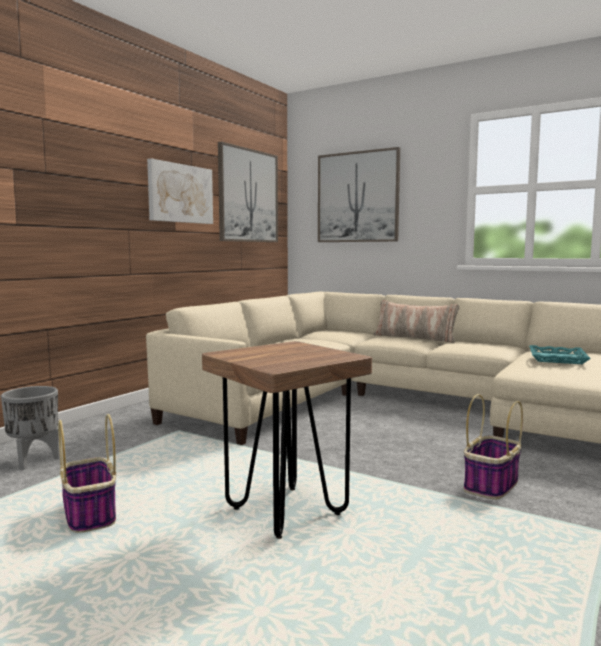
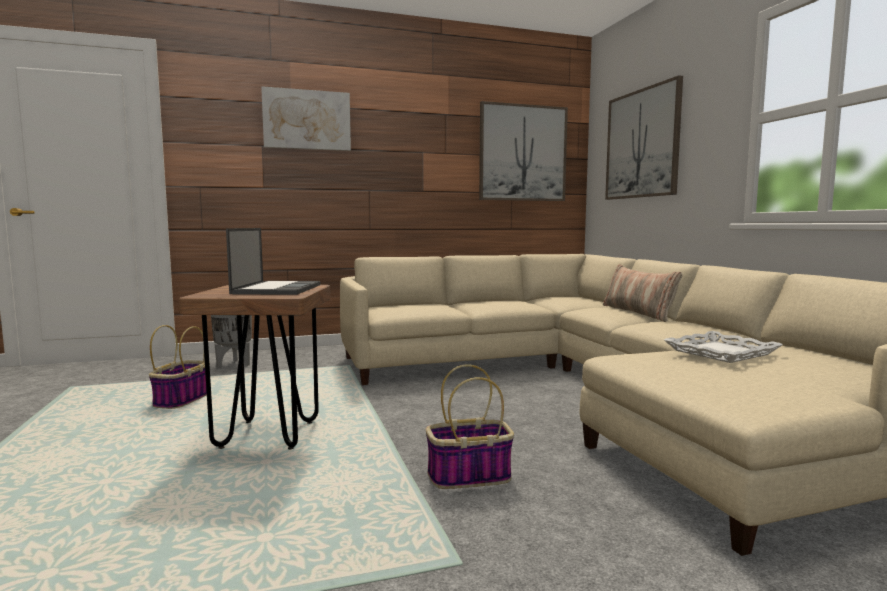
camera: 40 degrees right, 0 degrees up
picture [147,158,213,224] -> picture moved to [261,86,351,151]
turquoise tray [529,345,591,364] -> white tray [664,331,783,363]
none -> laptop [226,228,321,295]

